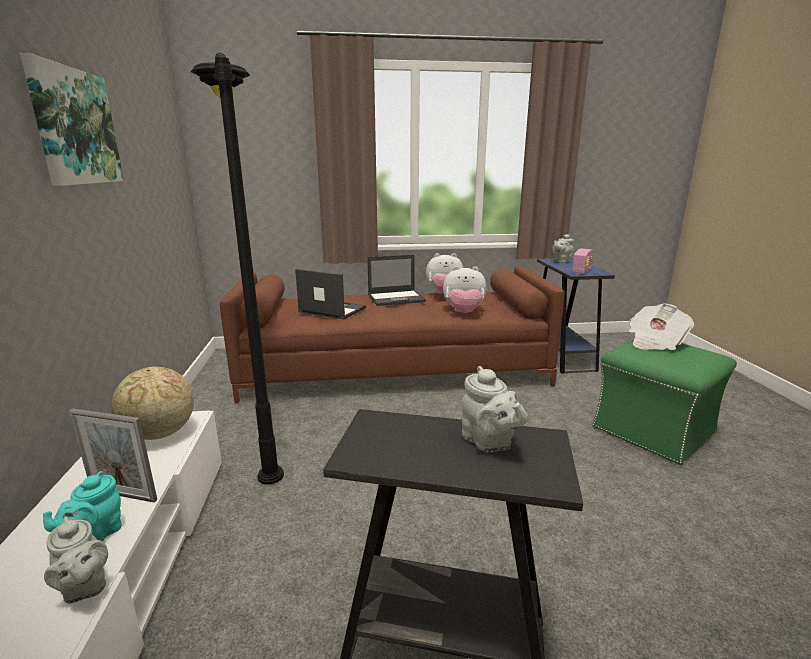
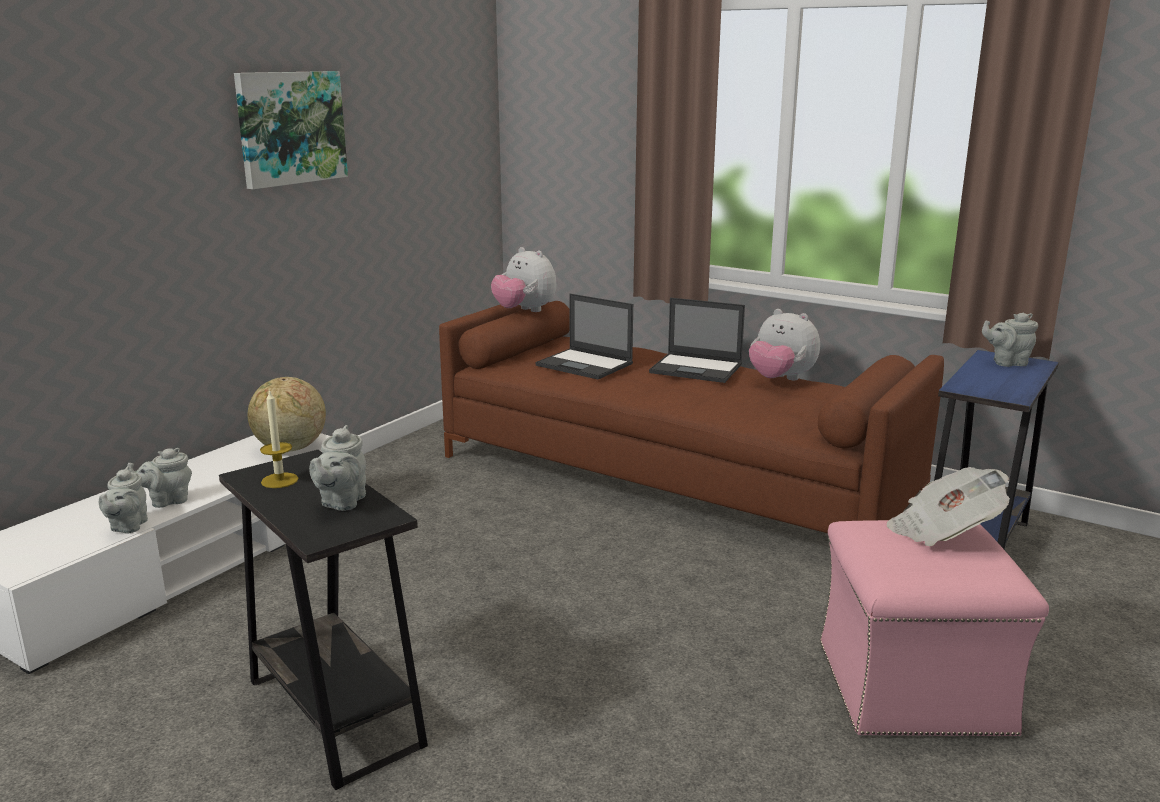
camera: 40 degrees right, 0 degrees up
turquoise teapot [43,471,122,542] -> grey teapot [127,448,192,508]
picture frame [69,408,157,503] -> none
black floor lamp [191,53,284,484] -> none
laptop [295,269,366,320] -> laptop turned 150 degrees clockwise [535,294,633,379]
plush toy [443,266,487,313] -> plush toy moved to [491,247,556,312]
radio [572,249,594,274] -> none
green ottoman [592,340,737,465] -> pink ottoman [820,520,1049,736]
none -> candle [260,389,299,488]

